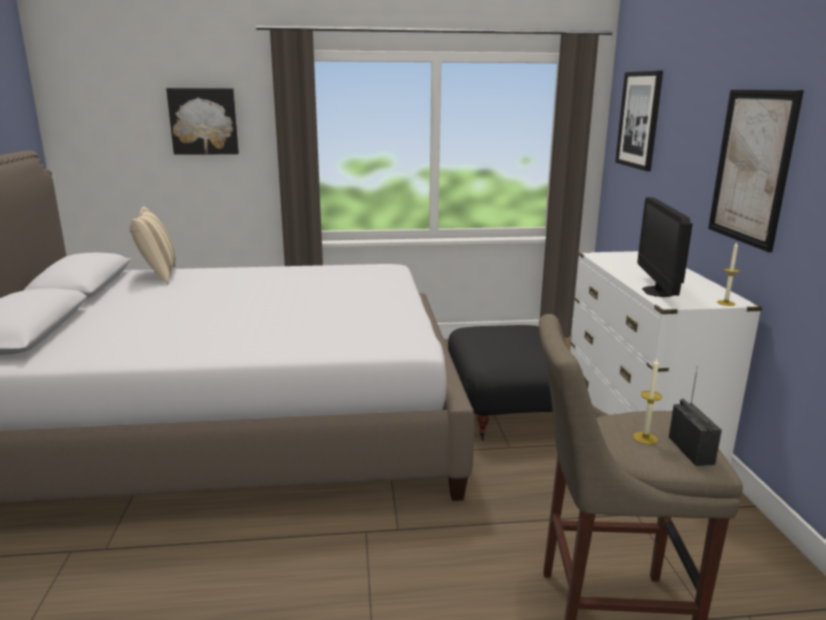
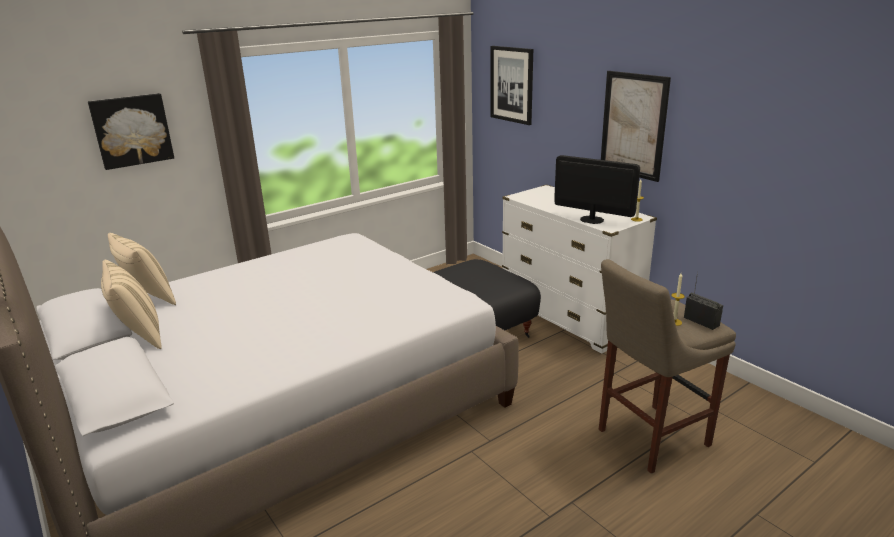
camera: 30 degrees left, 5 degrees up
monitor [638,197,693,297] -> monitor turned 150 degrees clockwise [554,155,640,224]
none -> beige pillow [101,260,162,349]

